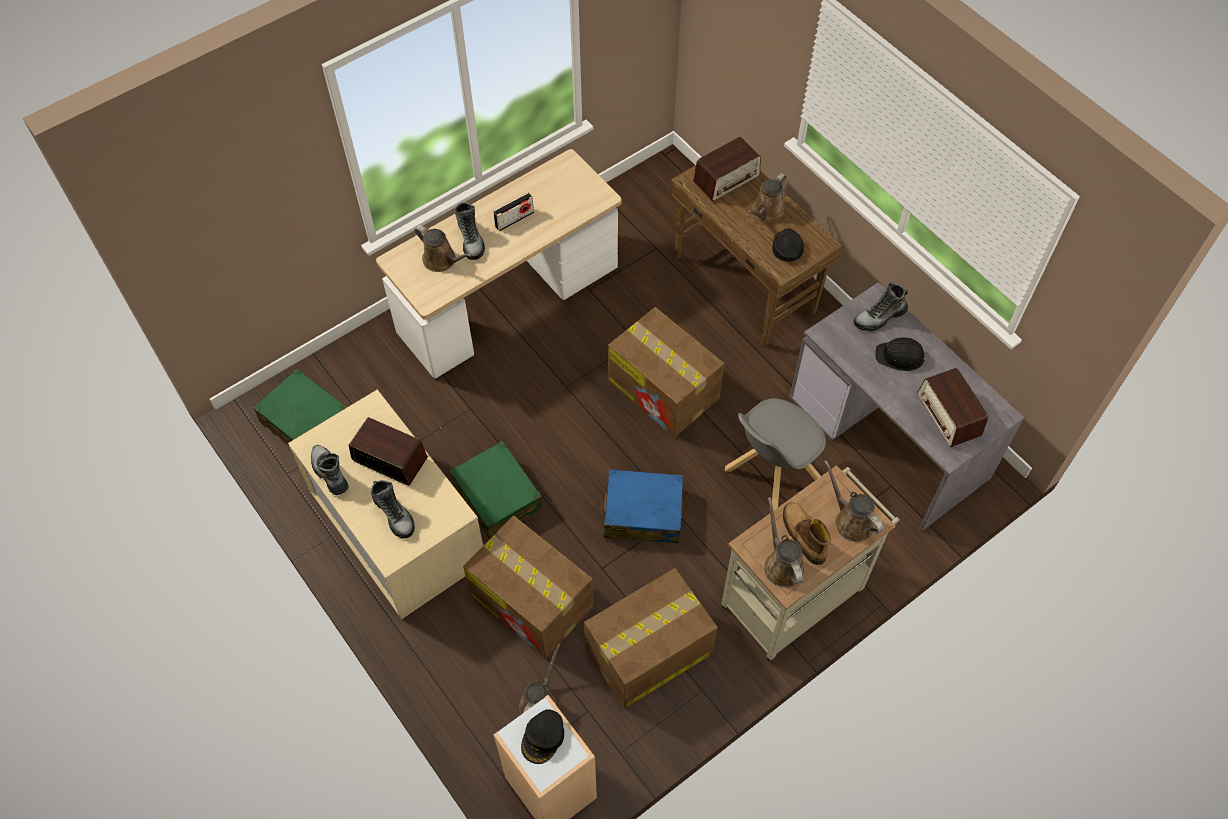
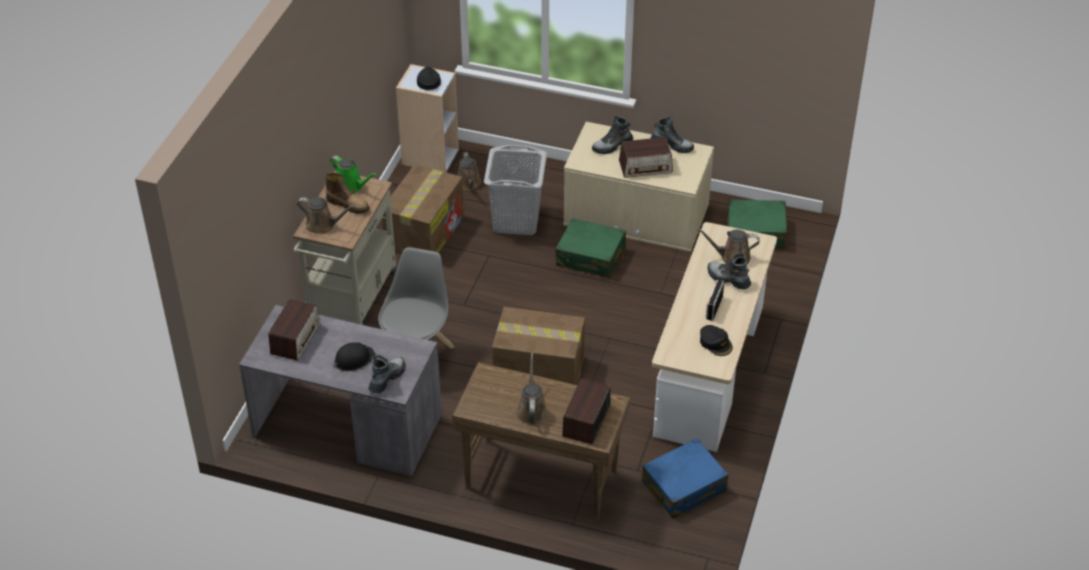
camera: 145 degrees right, 15 degrees down
boot [371,480,415,539] -> boot turned 45 degrees counterclockwise [592,116,633,154]
cardboard box [463,516,593,658] -> grey laundry basket [484,145,547,235]
blue suitcase [601,469,683,544] -> blue suitcase moved to [642,438,728,518]
brown watering can [764,497,804,588] -> green watering can [330,156,377,194]
black cap [772,228,804,262] -> black cap moved to [700,325,733,356]
radio [917,368,988,447] -> radio turned 75 degrees clockwise [268,299,320,361]

